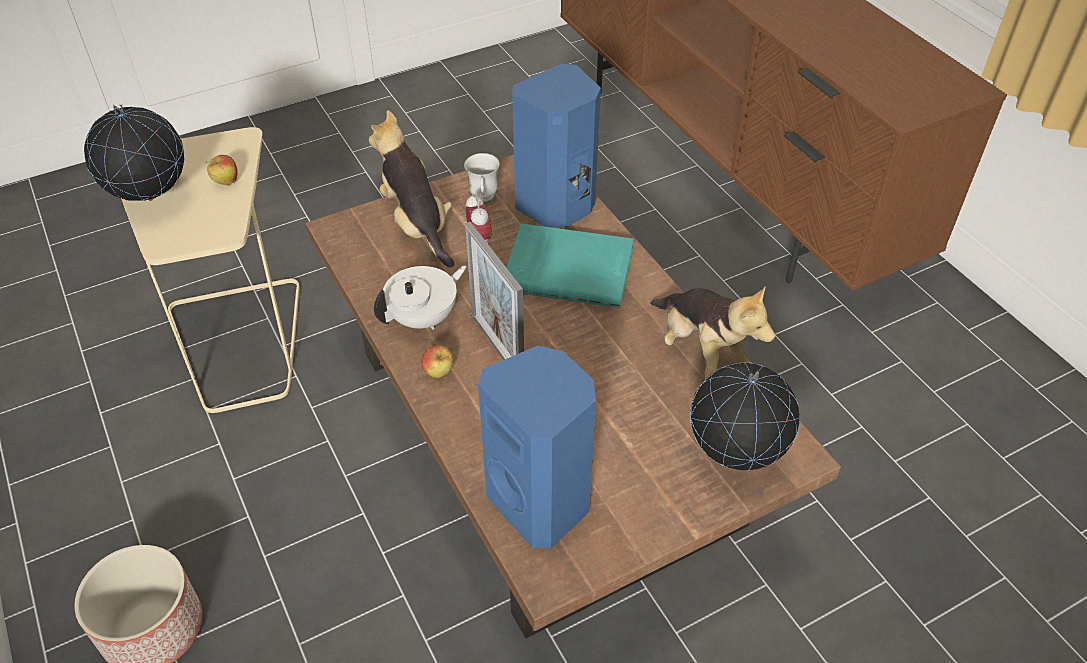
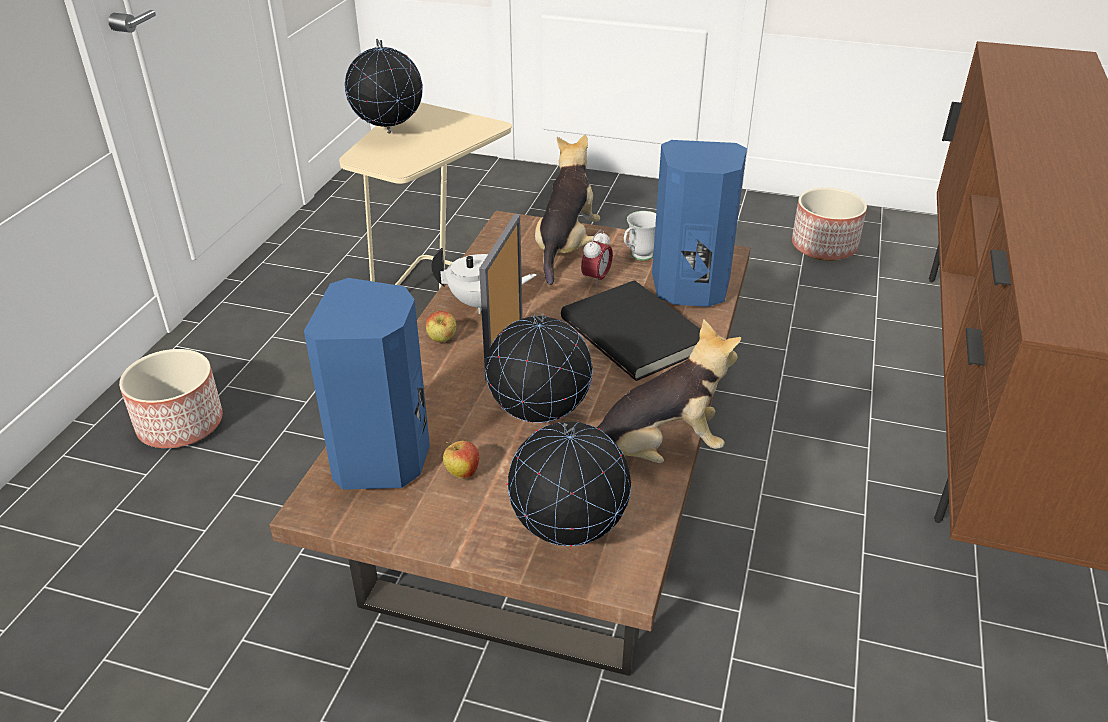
camera: 45 degrees right, 10 degrees down
apple [206,155,238,185] -> apple moved to [443,441,479,479]
turquoise book [506,223,634,308] -> black book [561,280,700,381]
plush toy [650,285,775,379] -> plush toy turned 120 degrees counterclockwise [597,319,741,463]
none -> globe [486,313,593,423]
none -> planter [792,188,867,261]

